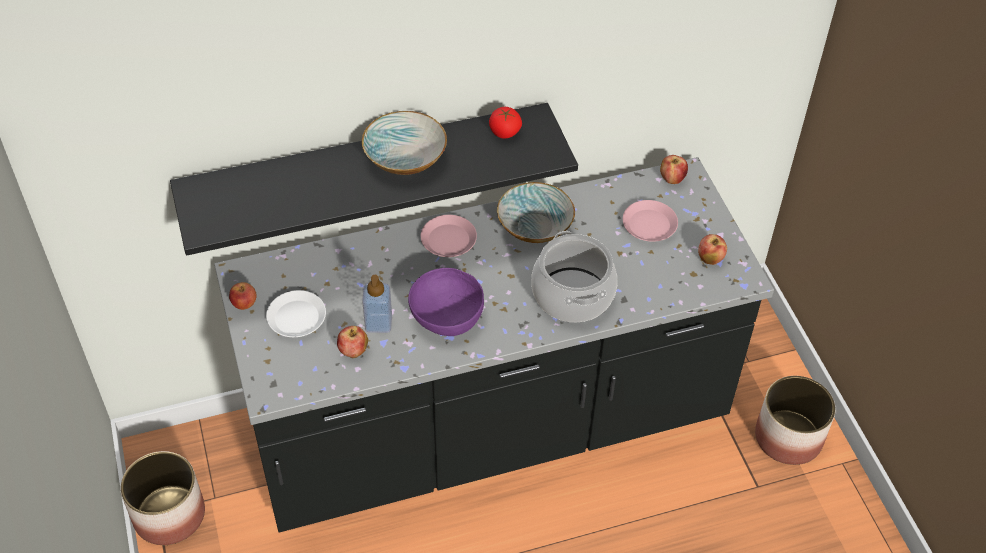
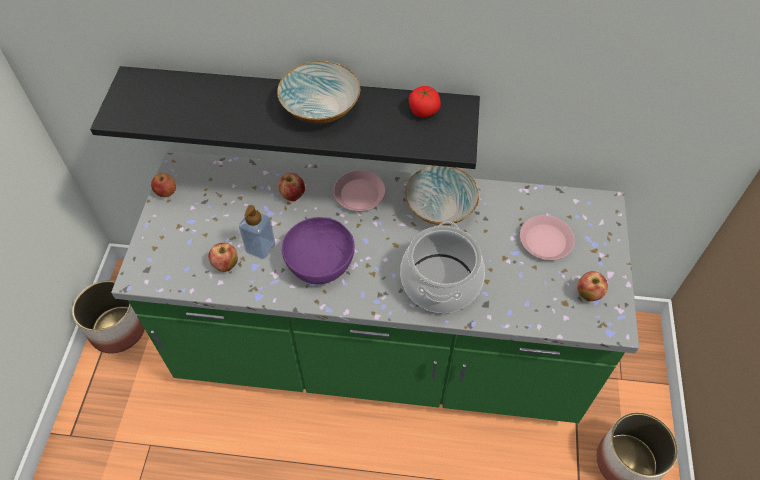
camera: 25 degrees right, 5 degrees up
black counter [214,157,774,532] -> green counter [111,151,639,423]
white plate [266,290,326,337] -> none
apple [660,155,688,184] -> apple moved to [278,173,305,201]

